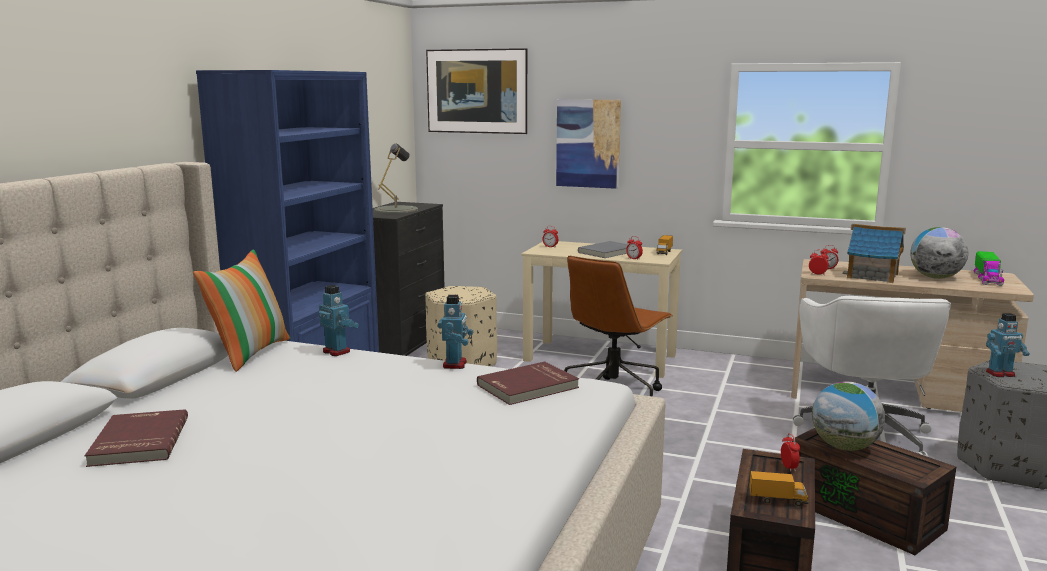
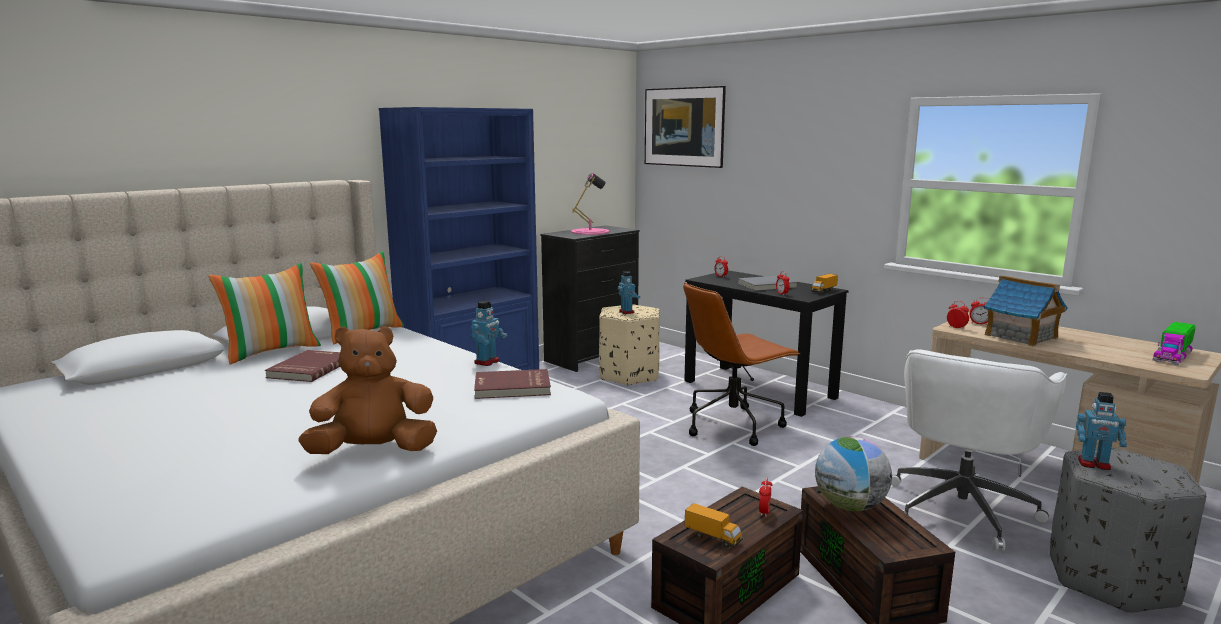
camera: 25 degrees right, 0 degrees up
red book [84,409,188,467] -> red book moved to [265,350,340,382]
toy robot [319,285,359,356] -> toy robot moved to [618,271,640,314]
grey table lamp [374,144,418,213] -> pink table lamp [571,173,610,235]
beige desk [521,241,682,378] -> black desk [684,270,849,417]
picture [556,99,621,189] -> none
globe [910,227,968,279] -> none
none -> pillow [208,263,321,364]
none -> brown plush toy [299,326,437,454]

